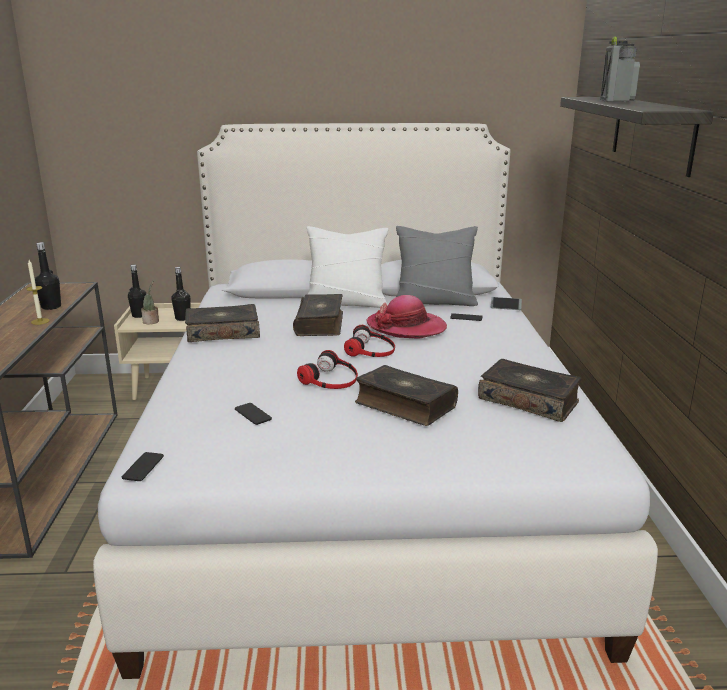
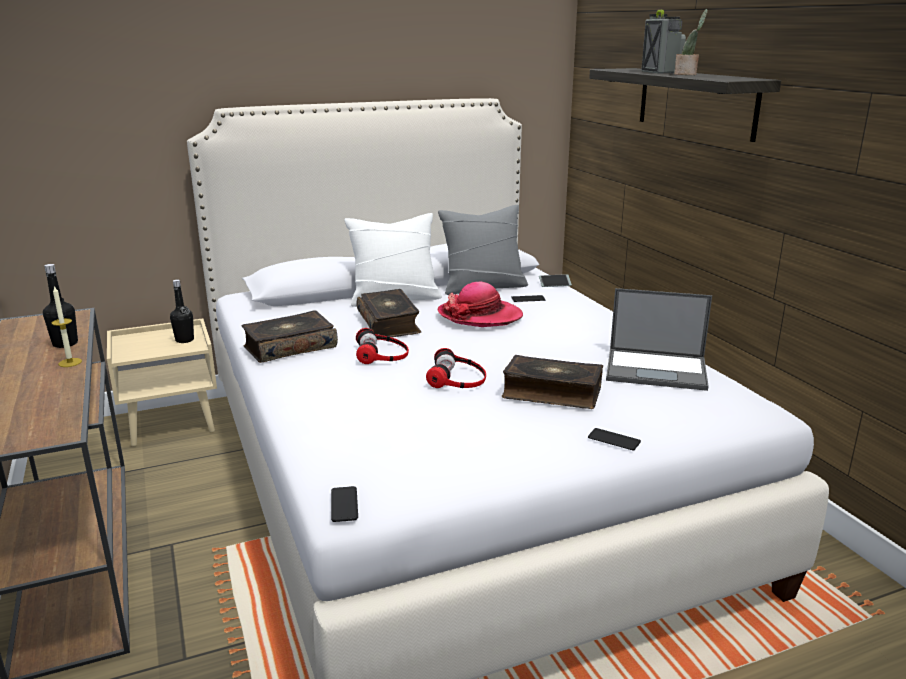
camera: 20 degrees left, 0 degrees up
black bottle [128,265,146,318] -> none
potted plant [141,281,159,324] -> potted plant moved to [674,9,708,75]
phone [235,403,272,425] -> phone moved to [588,428,641,451]
headphones [344,325,395,357] -> headphones moved to [356,328,409,364]
book [478,359,581,422] -> laptop [606,288,712,391]

